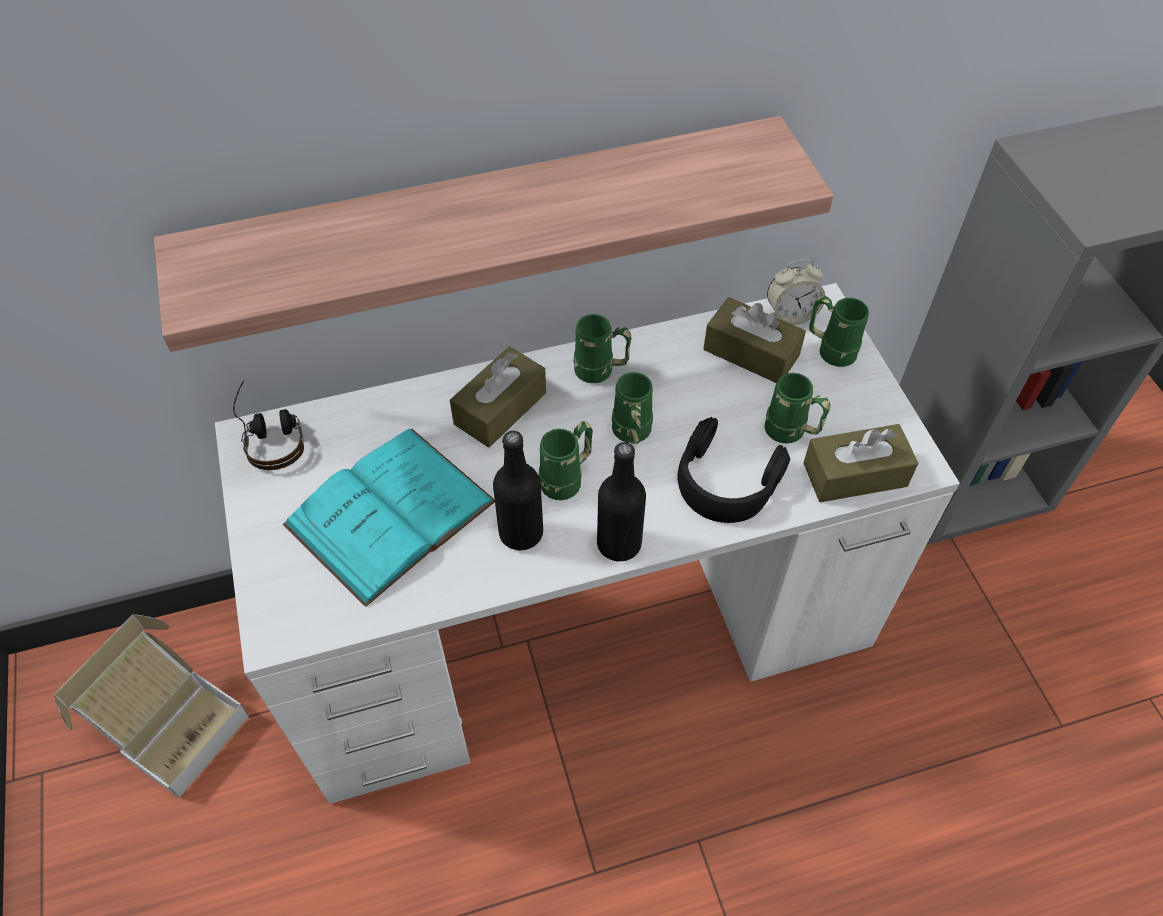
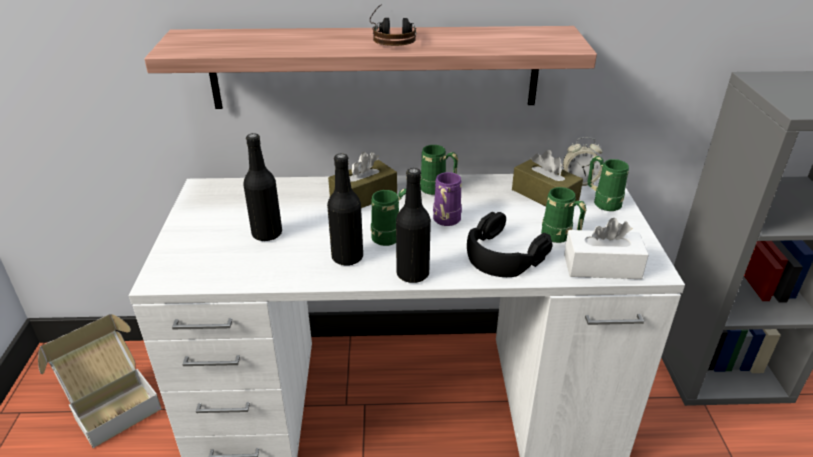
camera: 15 degrees right, 20 degrees down
headphones [233,380,304,470] -> headphones moved to [370,4,416,46]
turquoise book [283,429,495,607] -> black bottle [243,133,282,241]
green mug [612,372,653,444] -> purple mug [433,172,462,226]
brown tissue box [803,424,918,502] -> white tissue box [564,218,649,279]

